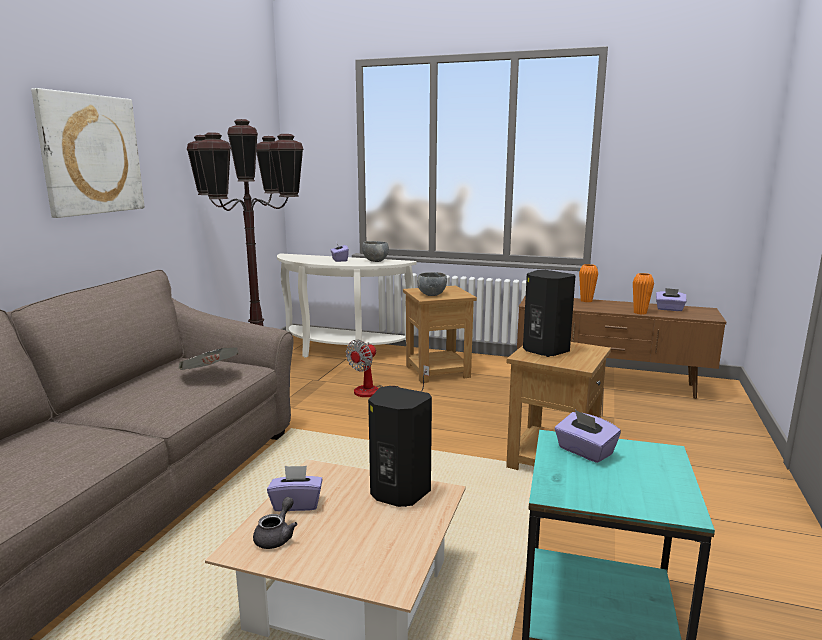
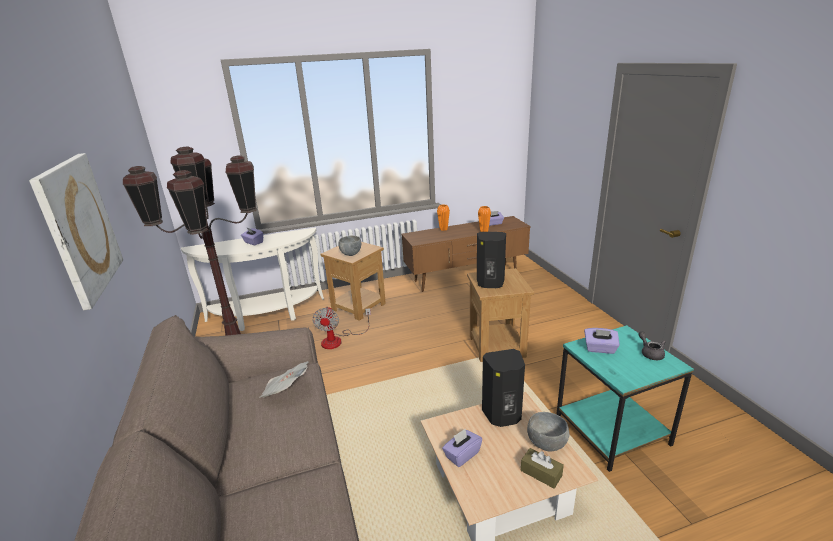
camera: 35 degrees left, 10 degrees up
grey teapot [253,497,298,549] -> grey teapot moved to [638,331,666,360]
grey bowl [362,241,389,262] -> grey bowl moved to [527,412,569,451]
none -> brown tissue box [521,448,564,489]

